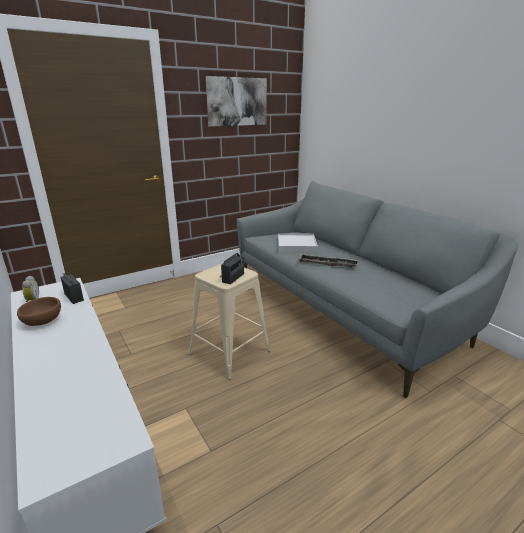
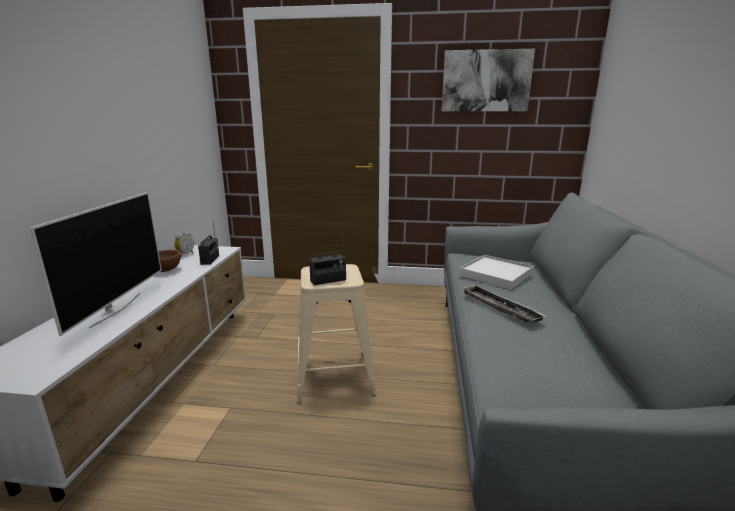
camera: 40 degrees right, 5 degrees down
none -> television [30,192,162,336]

